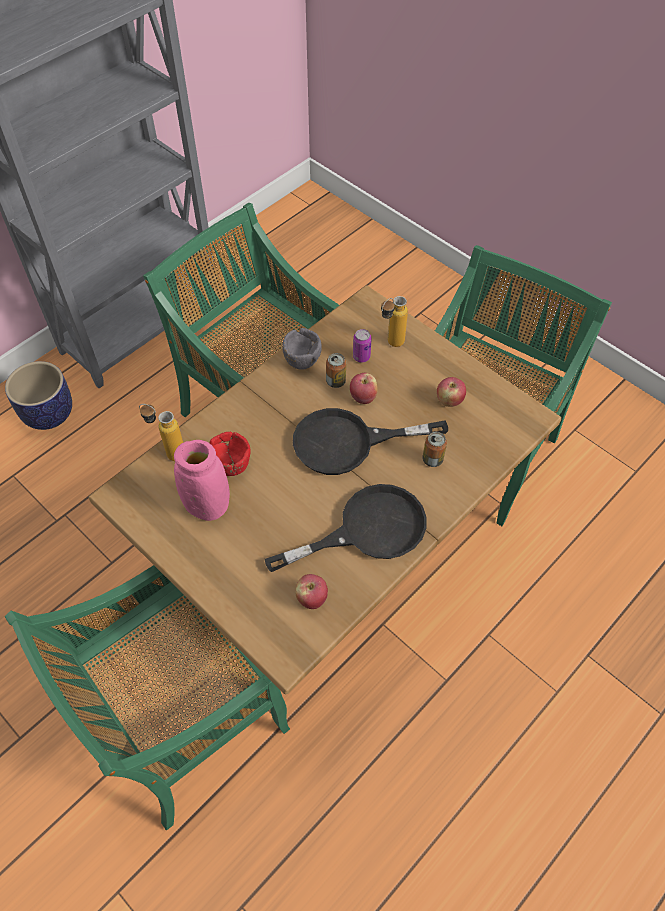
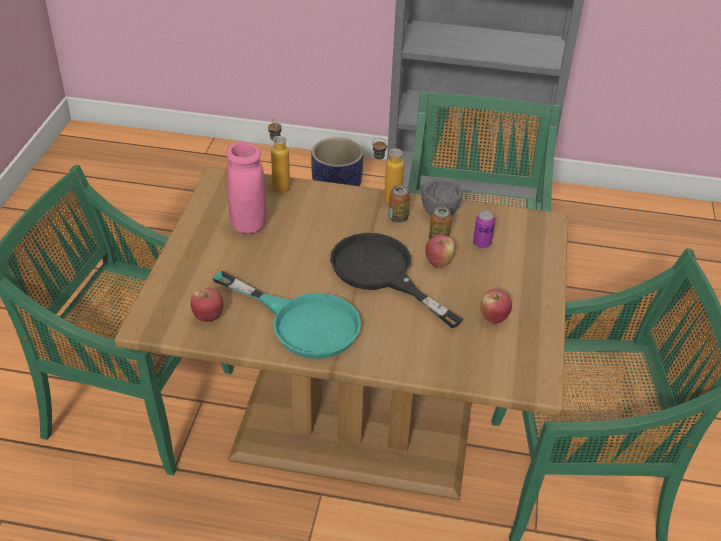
camera: 55 degrees right, 15 degrees down
red bowl [210,432,251,476] -> none
black frying pan [265,484,427,572] -> turquoise frying pan [213,270,361,359]
bottle [381,296,408,347] -> bottle moved to [372,138,404,205]
can [422,432,447,467] -> can moved to [388,185,410,223]

